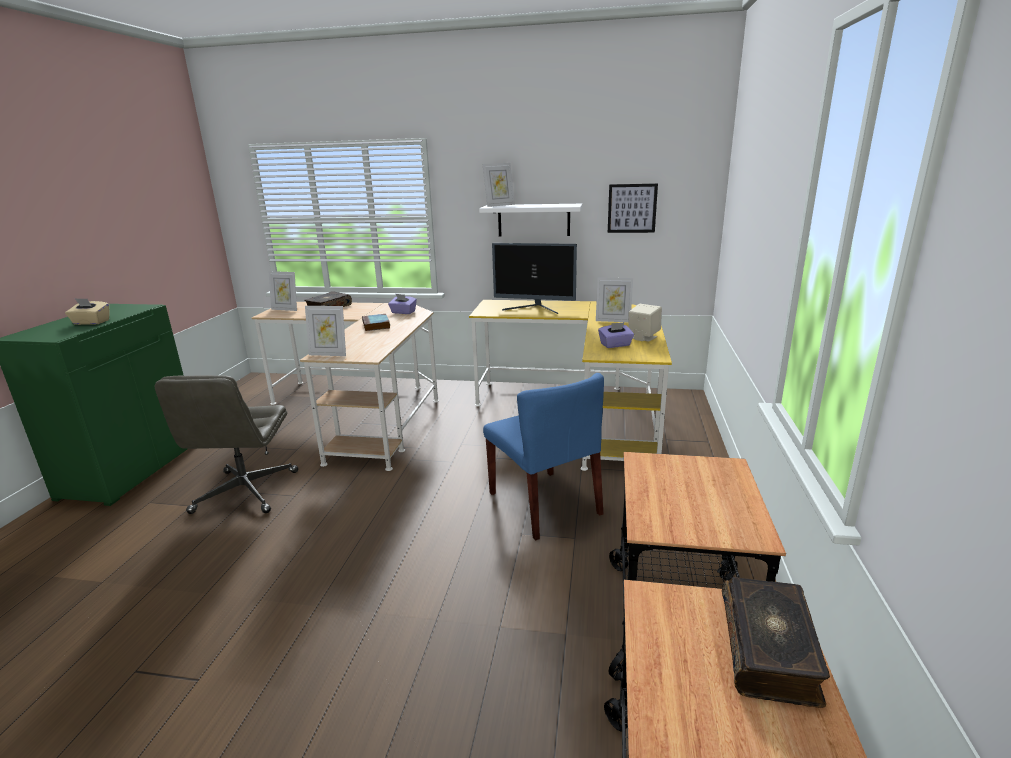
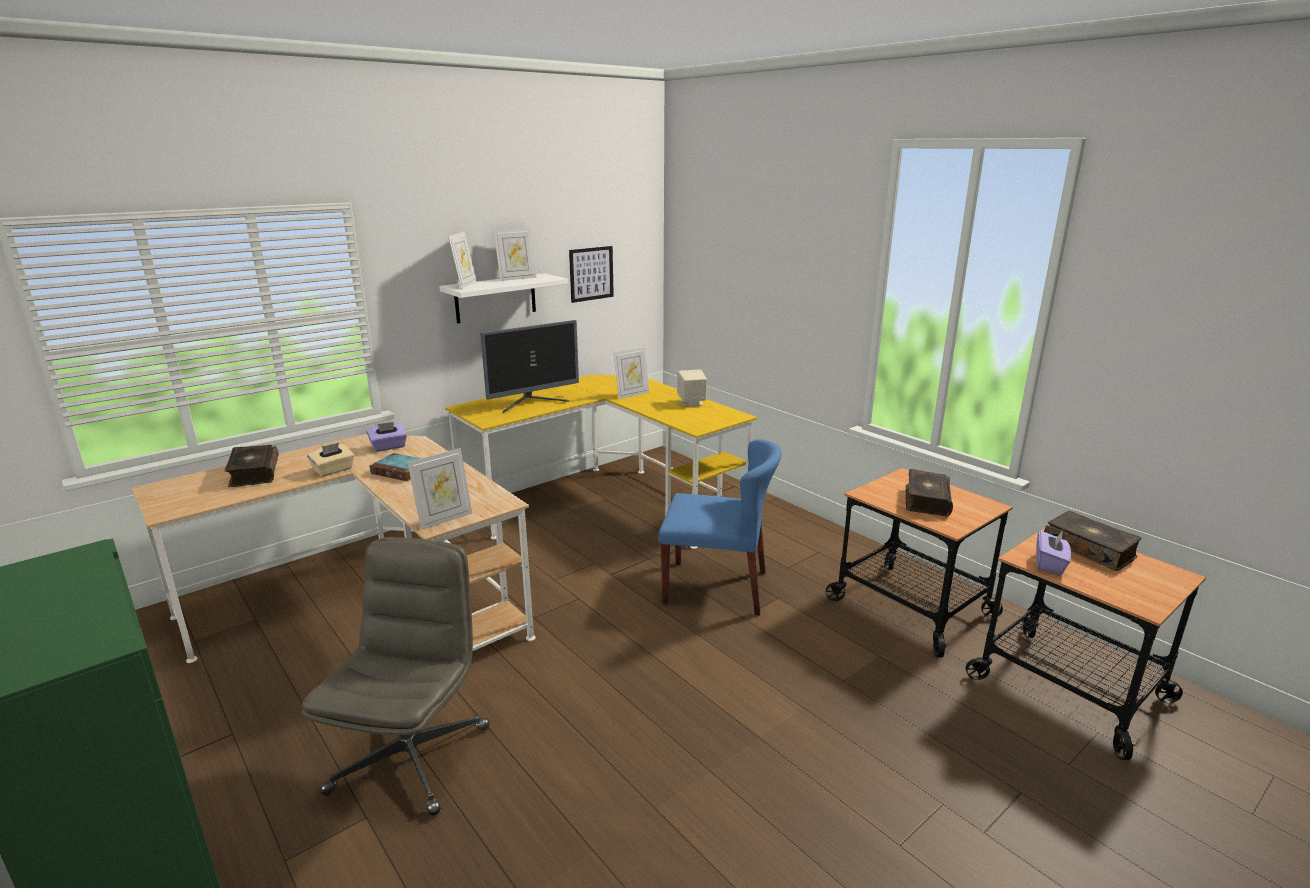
camera: 50 degrees left, 0 degrees up
beige tissue box [65,298,109,325] -> beige tissue box moved to [307,443,354,477]
grey office chair [154,375,298,514] -> grey office chair turned 120 degrees counterclockwise [301,537,490,816]
picture frame [268,271,297,311] -> picture frame moved to [494,228,537,281]
purple tissue box [598,322,634,348] -> purple tissue box moved to [1036,530,1071,574]
none -> book [906,469,953,516]

